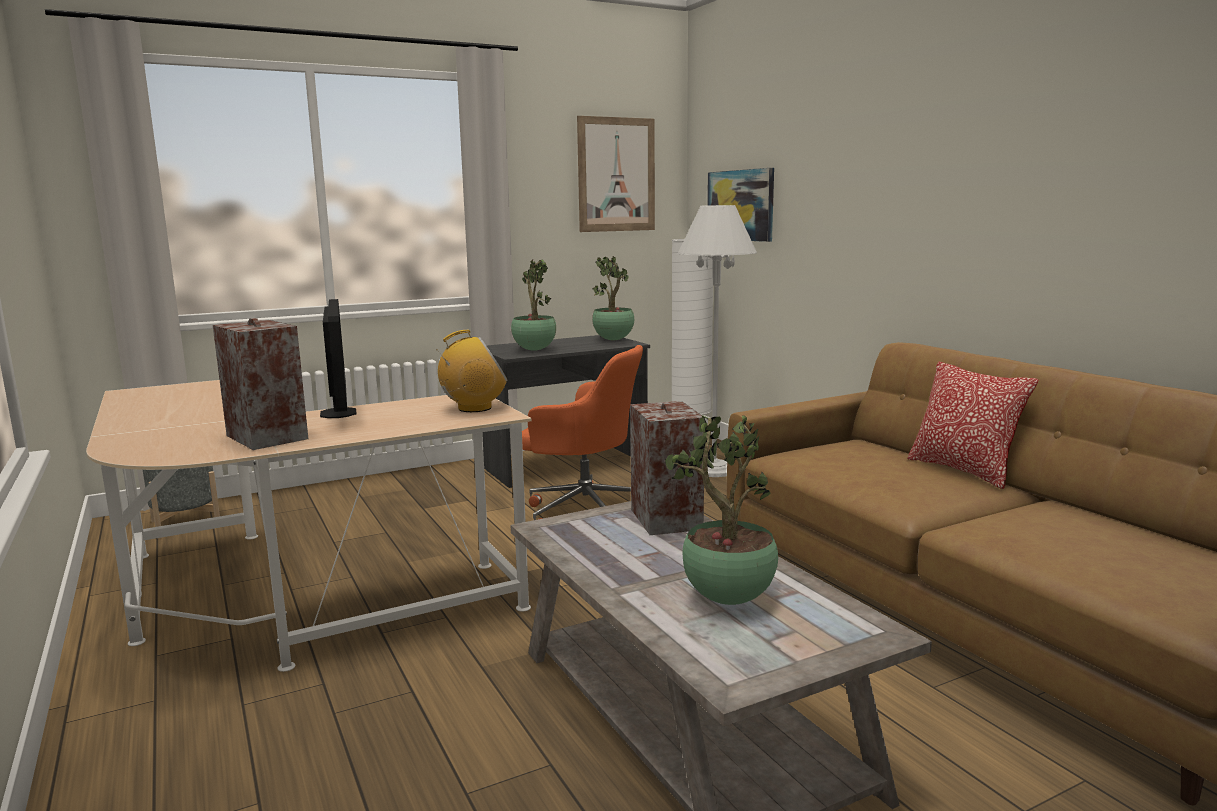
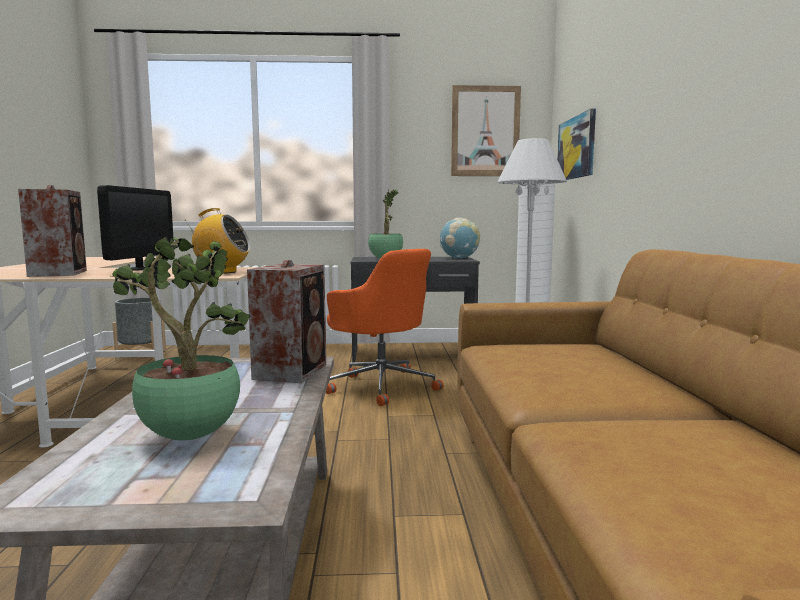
camera: 25 degrees right, 5 degrees down
potted plant [592,256,634,340] -> globe [440,218,480,258]
pillow [907,362,1038,489] -> none

